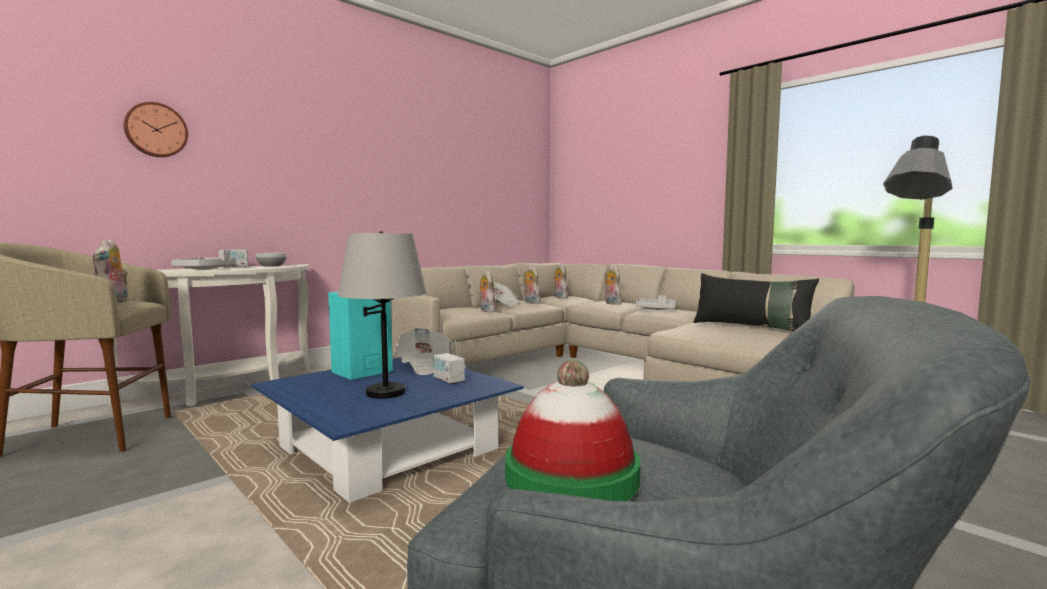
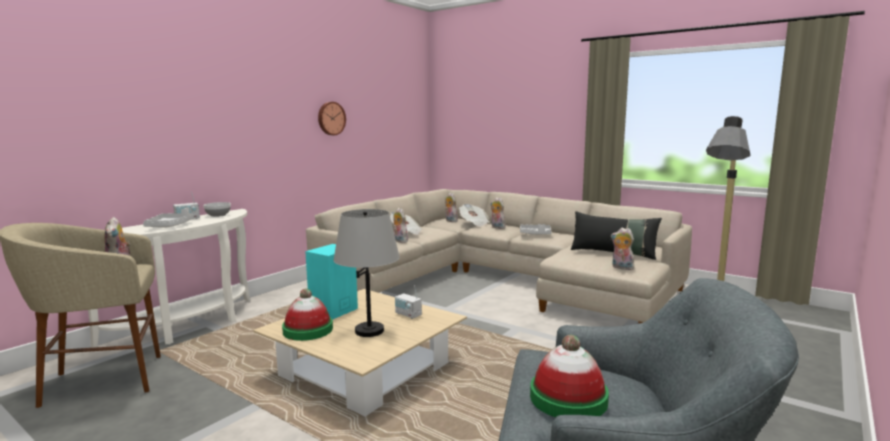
camera: 10 degrees left, 5 degrees up
wall clock [124,102,188,157] -> wall clock moved to [318,102,346,135]
blue coffee table [251,357,524,503] -> beige coffee table [253,289,467,416]
newspaper [395,328,453,375] -> newspaper moved to [459,204,490,227]
plush toy [524,266,541,304] -> plush toy moved to [611,228,634,270]
none -> hat [282,289,333,341]

